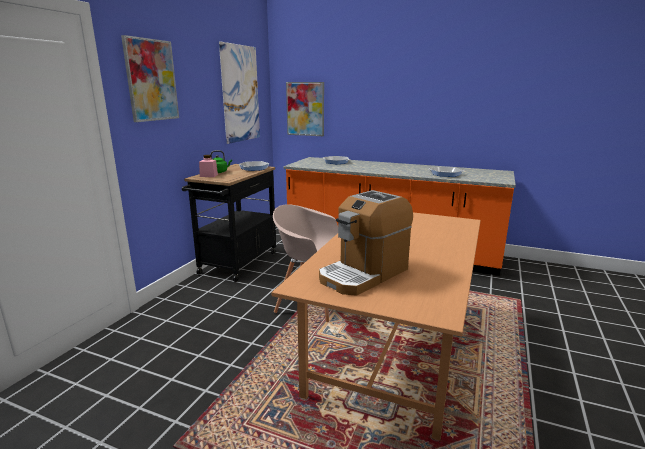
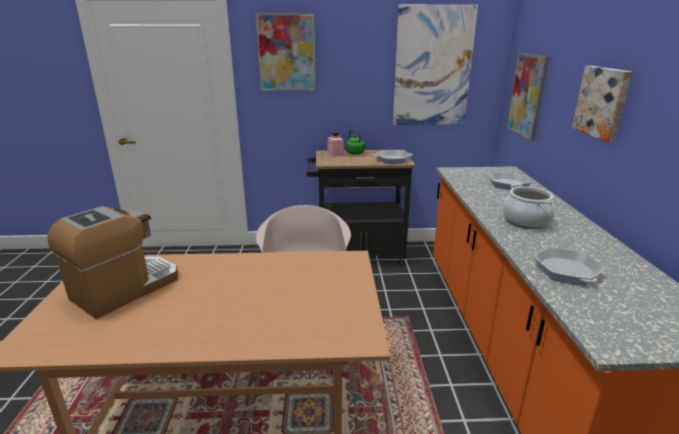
camera: 65 degrees right, 5 degrees up
coffee machine [319,190,413,296] -> coffee machine turned 105 degrees clockwise [48,206,178,319]
none -> cooking pot [503,184,555,229]
none -> picture [572,66,632,142]

